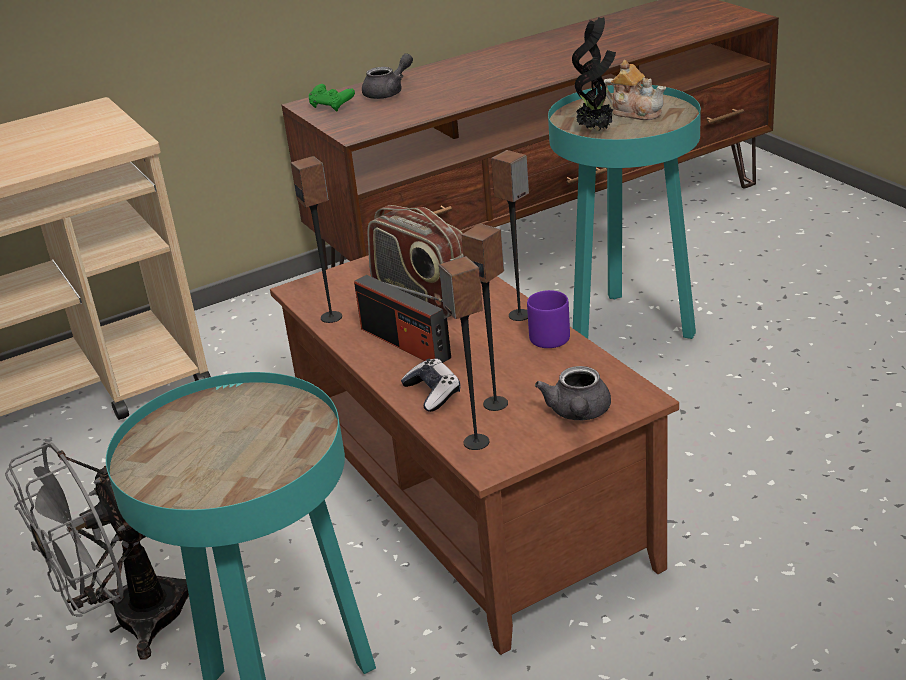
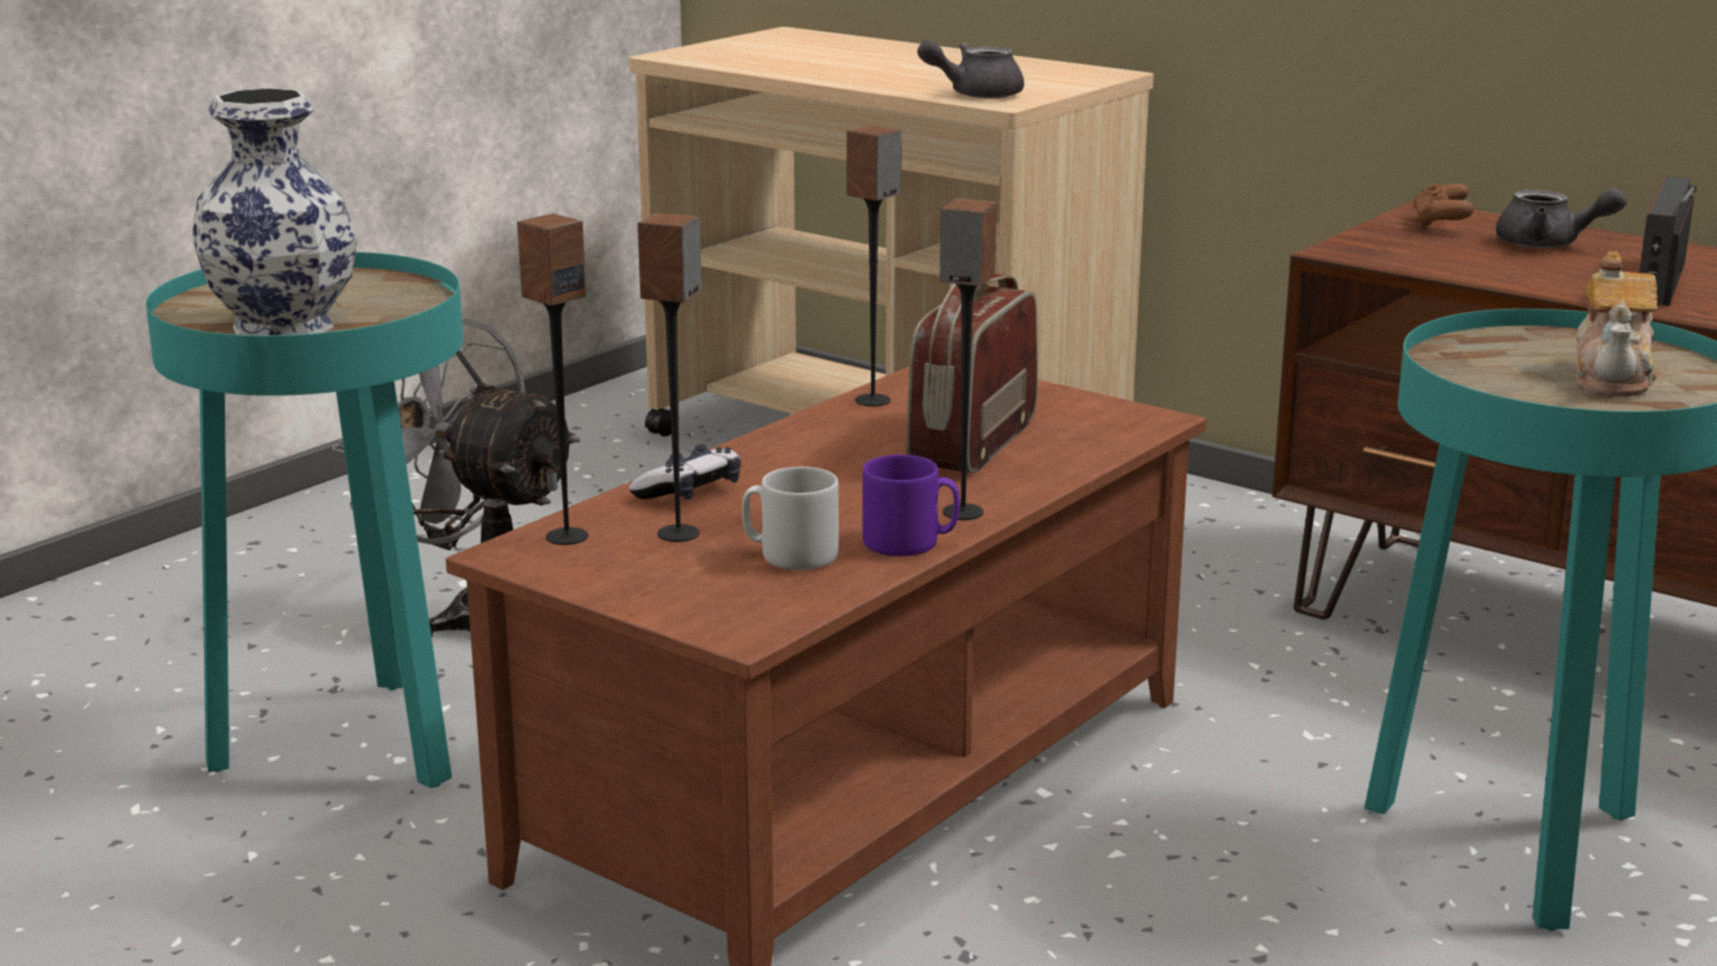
camera: 65 degrees right, 10 degrees down
green game controller [309,84,355,111] -> brown game controller [1413,183,1474,230]
radio [354,275,451,363] -> radio moved to [1639,176,1696,306]
grey teapot [535,366,611,420] -> grey teapot moved to [917,39,1024,99]
potted plant [572,17,616,131] -> none
none -> vase [192,88,357,336]
none -> grey mug [742,467,839,570]

